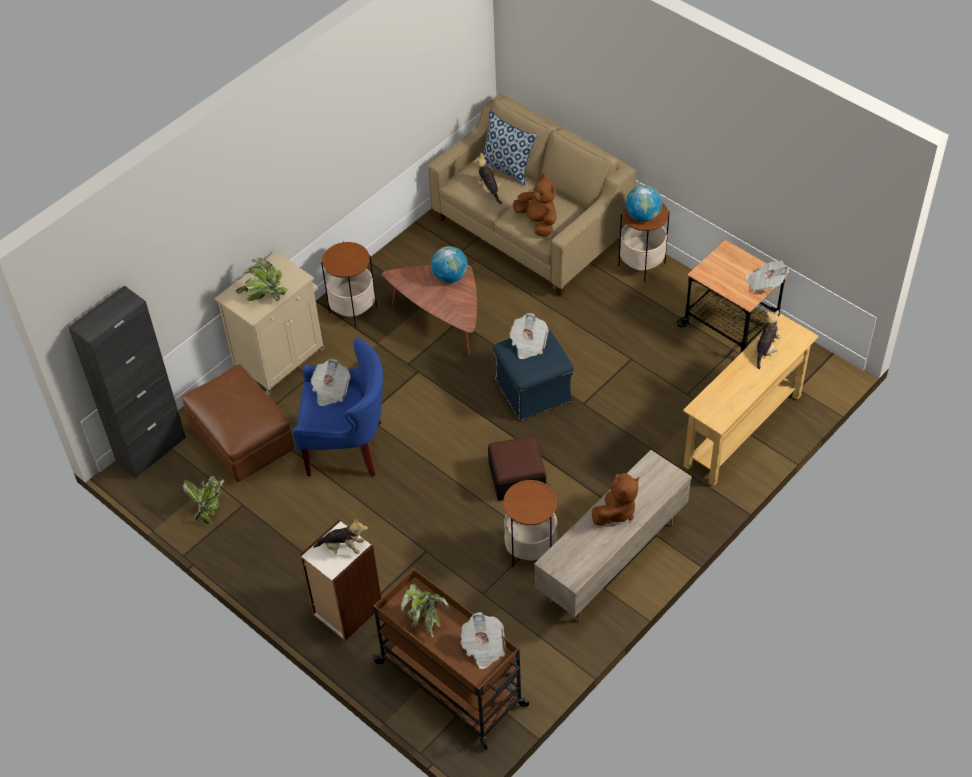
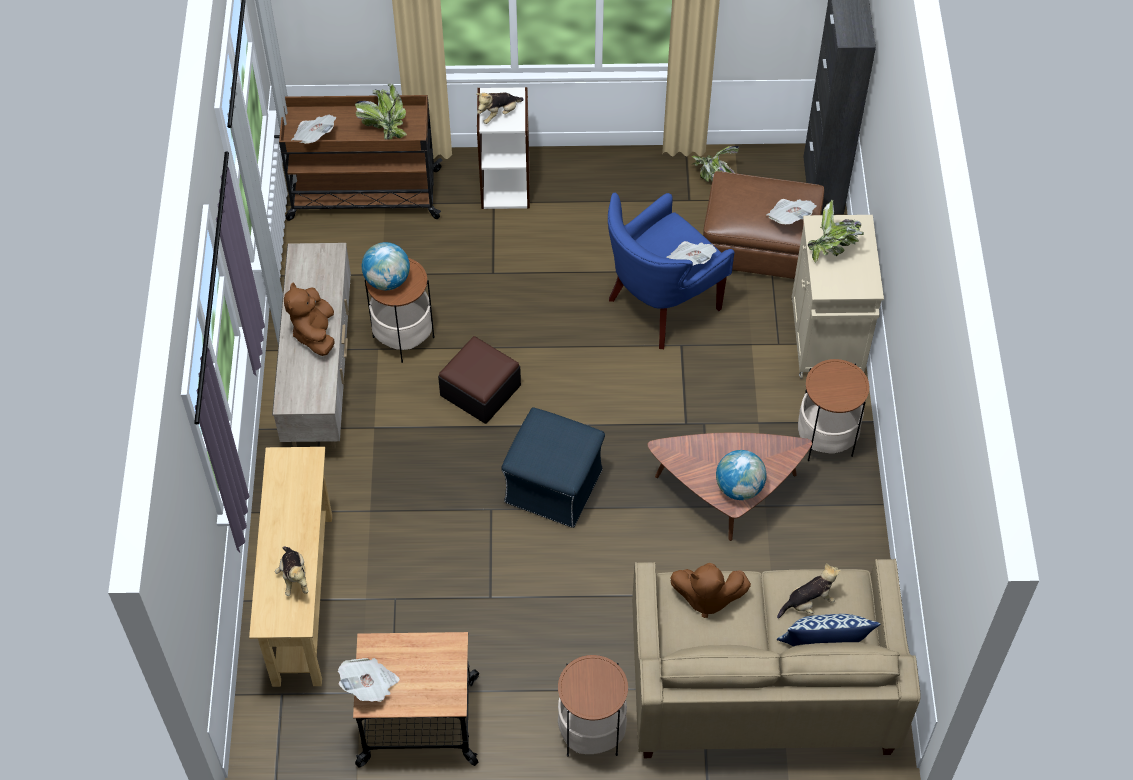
camera: 135 degrees right, 5 degrees up
plush toy [474,153,502,204] -> plush toy turned 45 degrees counterclockwise [777,563,841,619]
newspaper [509,313,549,359] -> newspaper moved to [766,199,817,224]
globe [626,185,662,222] -> globe moved to [362,242,410,290]

